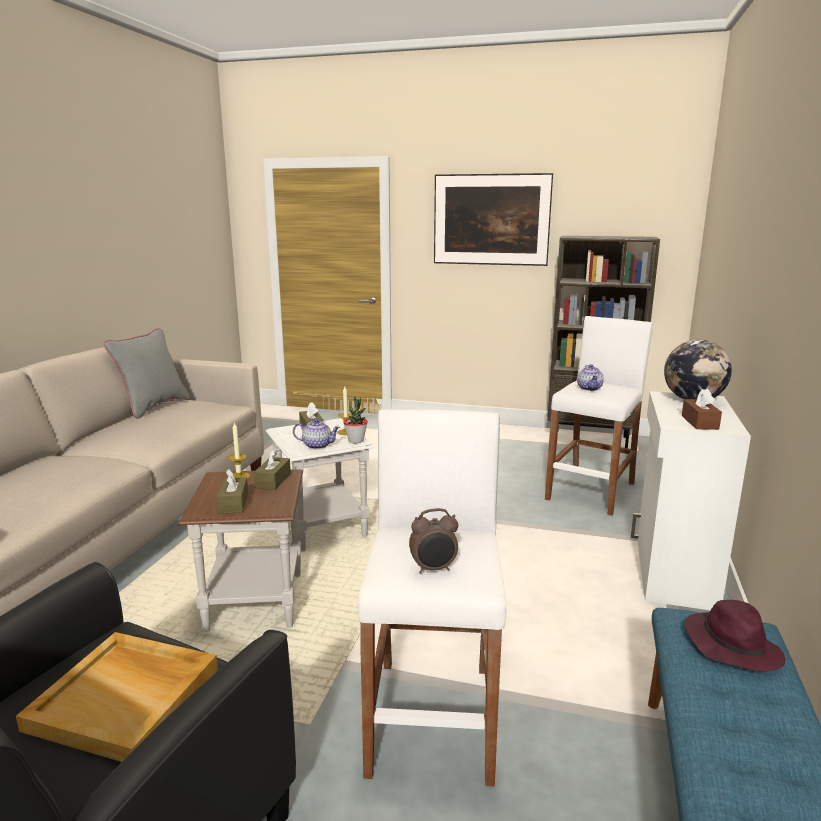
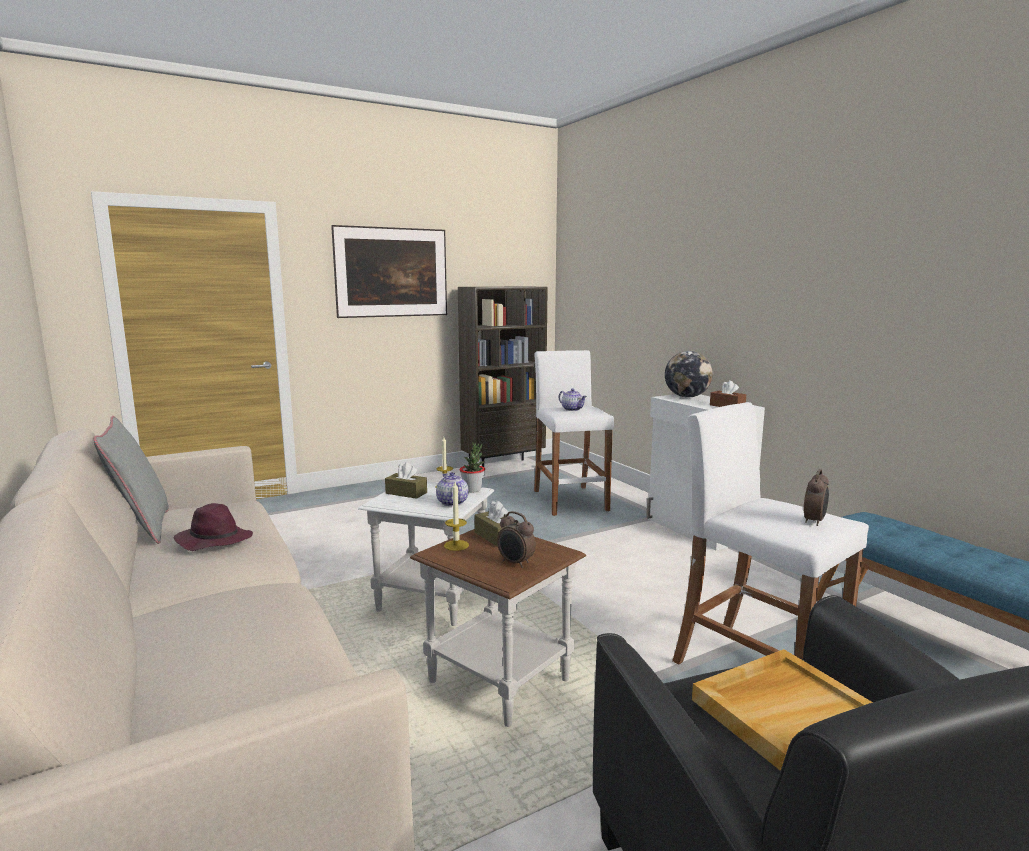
camera: 45 degrees left, 5 degrees down
brown tissue box [217,469,248,514] -> alarm clock [497,511,536,568]
teapot [293,419,340,449] -> teapot turned 75 degrees counterclockwise [436,472,469,506]
purple hat [685,600,785,672] -> purple hat moved to [174,503,253,551]

